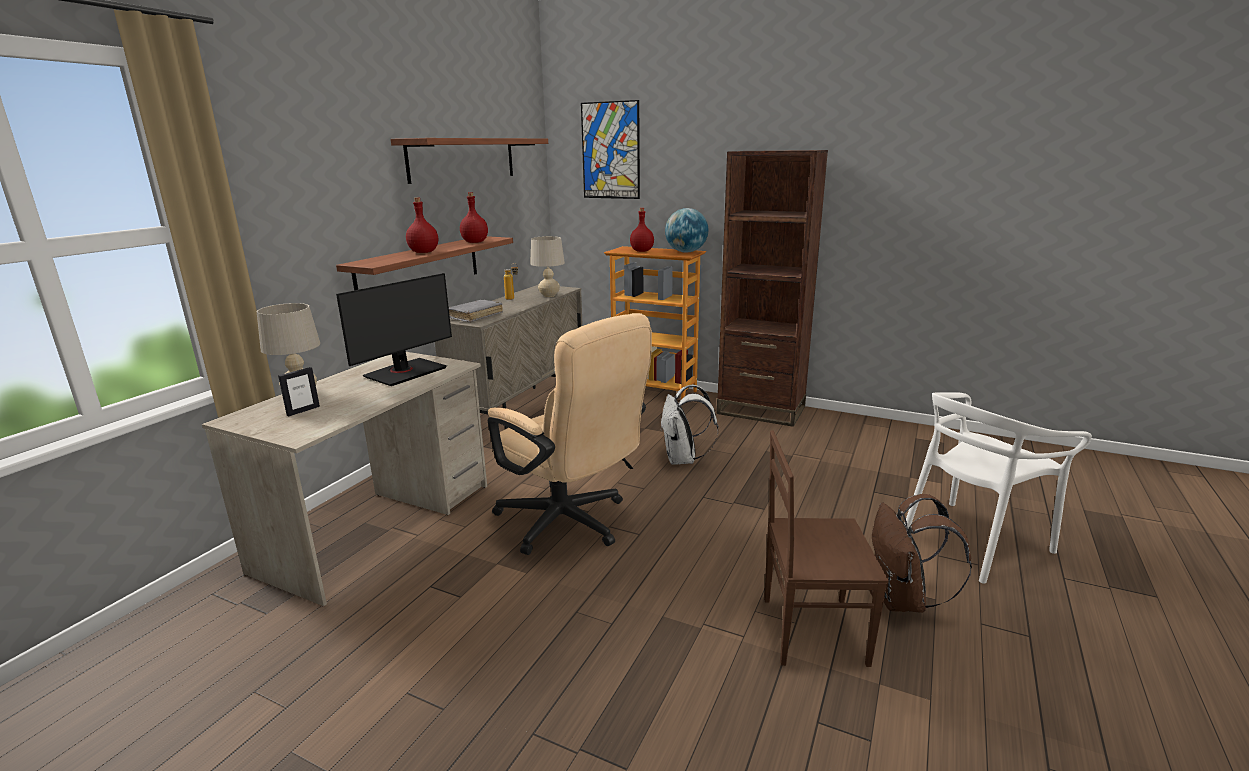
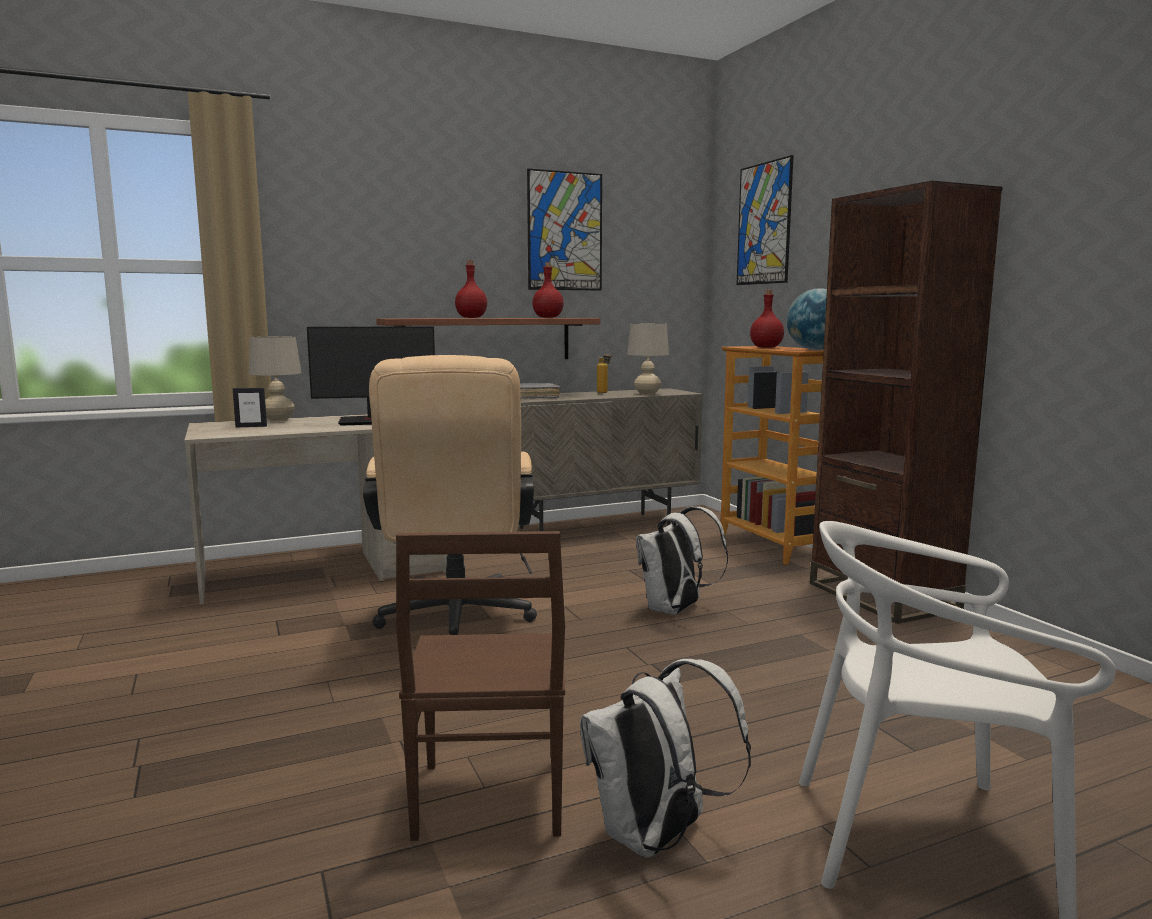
camera: 40 degrees right, 10 degrees down
shelf [391,138,548,184] -> picture [527,168,602,291]
brown chair [764,430,889,667] -> brown chair turned 135 degrees counterclockwise [396,531,565,841]
brown backpack [872,494,972,613] -> white backpack [580,659,751,857]

